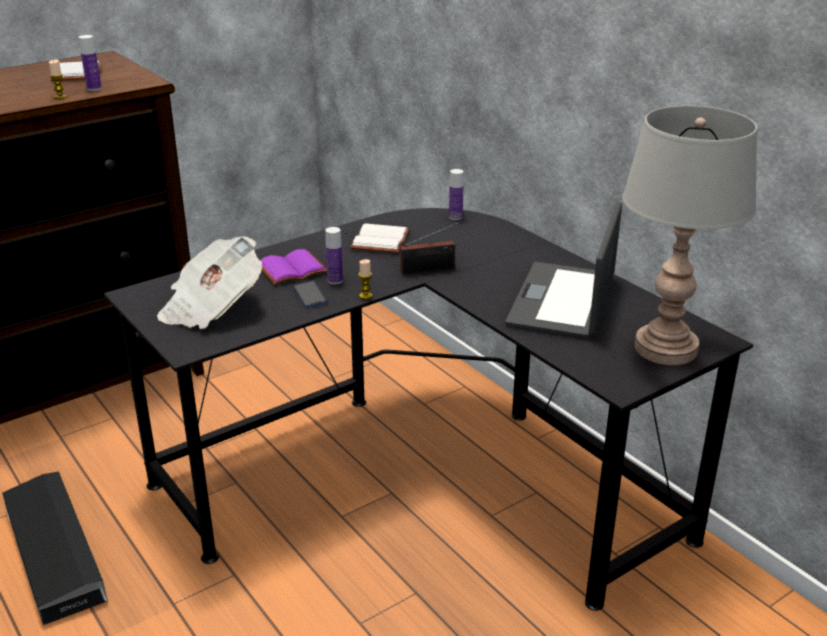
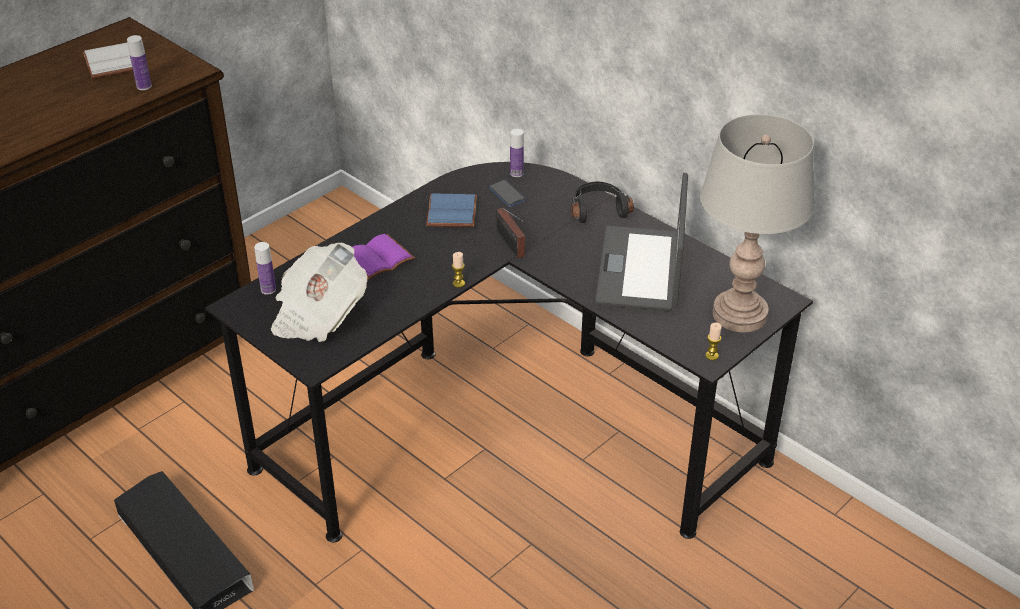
camera: 10 degrees left, 10 degrees up
candle [49,60,67,99] -> candle moved to [705,323,721,360]
phone [293,281,327,308] -> phone moved to [489,179,525,207]
bottle [325,227,343,284] -> bottle moved to [254,242,276,295]
white book [350,223,410,253] -> blue book [426,193,477,227]
radio [400,222,461,275] -> radio turned 90 degrees clockwise [496,208,526,258]
none -> black headphones [571,182,634,223]

